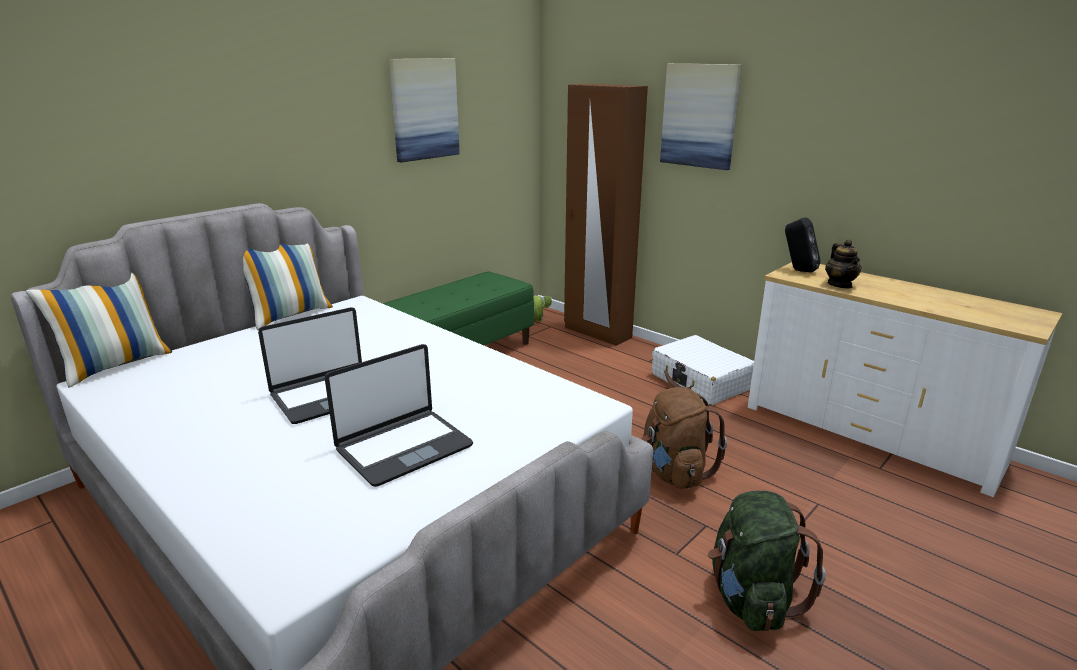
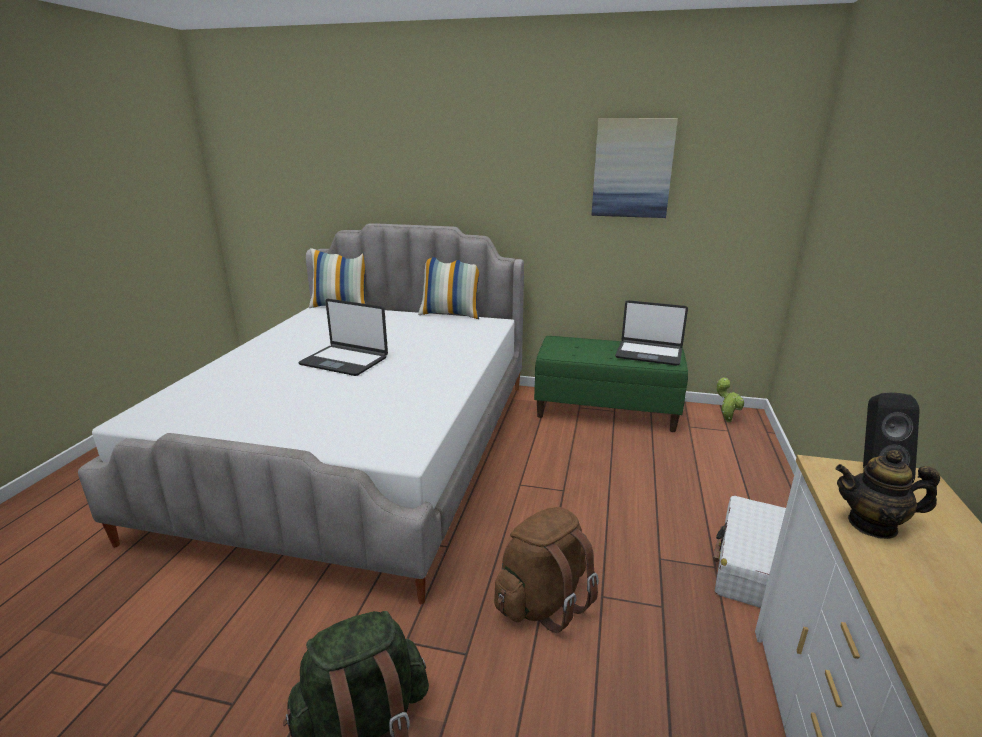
camera: 60 degrees right, 0 degrees up
laptop [325,344,473,487] -> laptop moved to [615,300,688,366]
brown wardrobe [564,84,648,346] -> none
picture [660,63,742,170] -> none
teapot [825,239,862,288] -> teapot turned 45 degrees clockwise [836,450,940,539]

